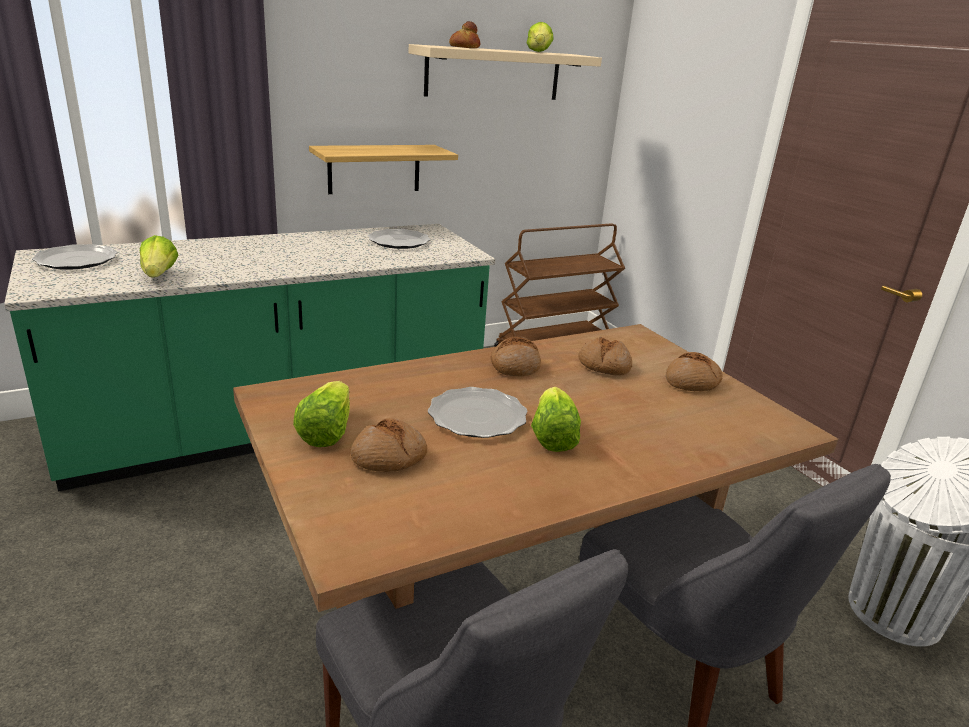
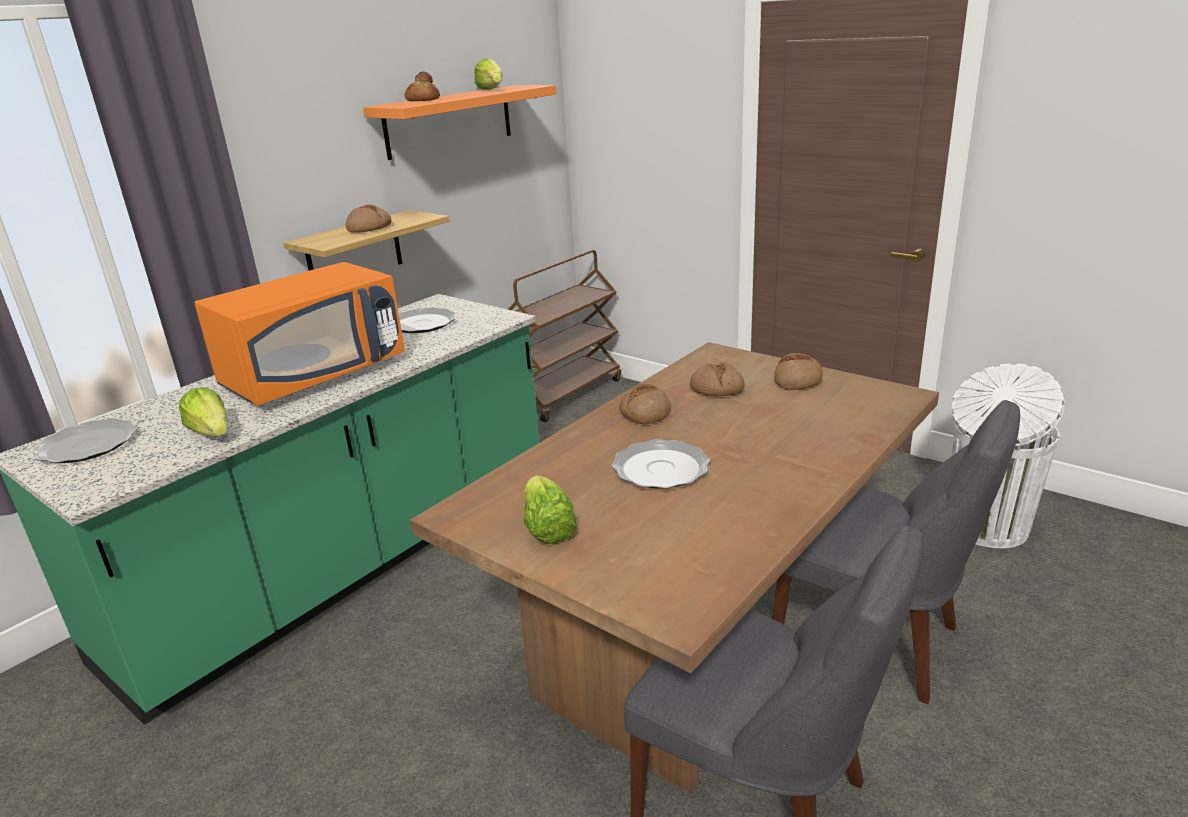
camera: 20 degrees left, 0 degrees up
bread [351,418,427,472] -> bread moved to [346,204,392,233]
beige shelf [409,44,602,100] -> orange shelf [363,85,556,160]
lettuce [531,387,581,452] -> none
none -> orange microwave [195,262,405,406]

